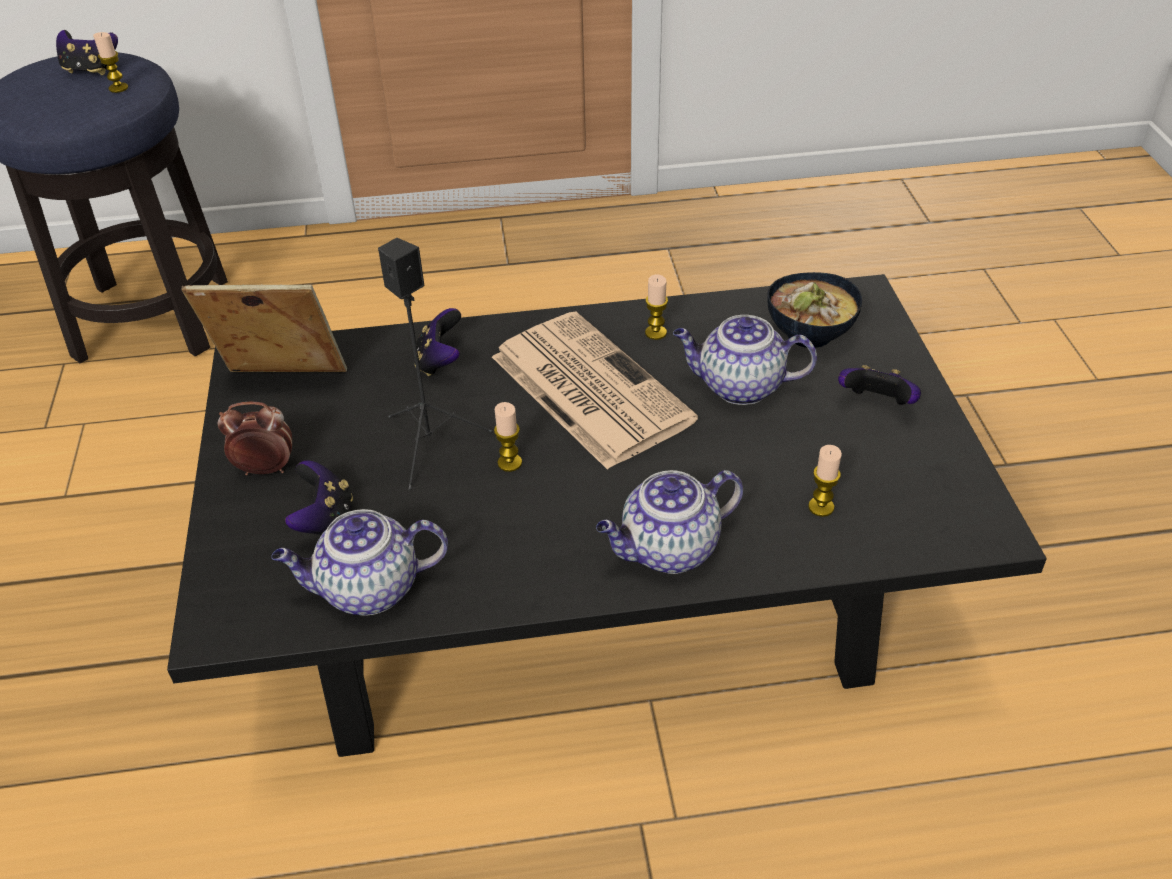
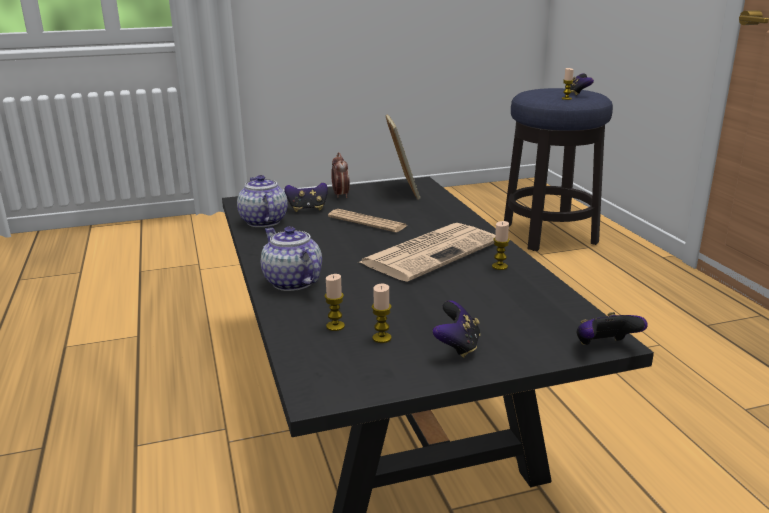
camera: 80 degrees right, 20 degrees down
black speaker [378,238,493,490] -> newspaper [328,209,407,232]
game controller [415,308,461,377] -> game controller moved to [576,312,648,345]
candle [494,402,522,472] -> candle moved to [372,284,391,343]
teapot [673,315,817,405] -> none
bowl [767,272,862,348] -> none

